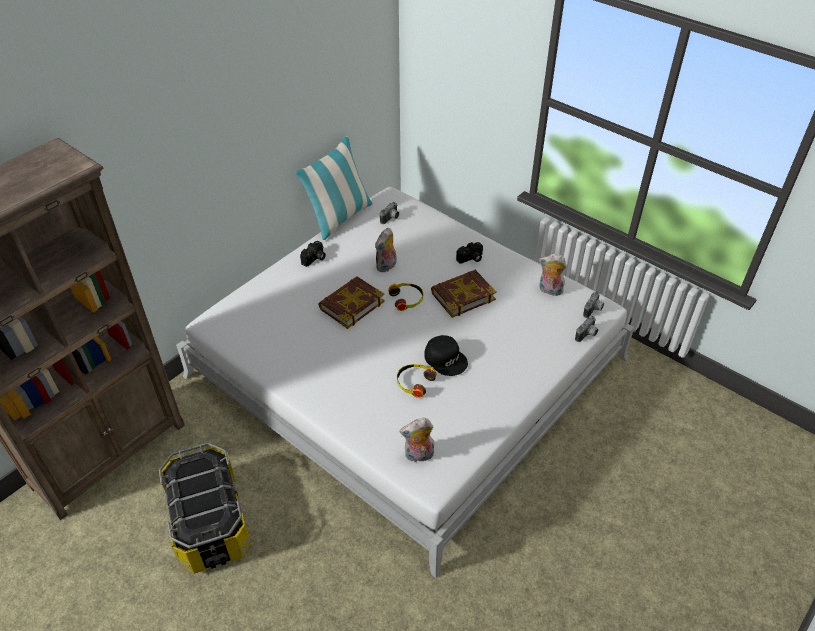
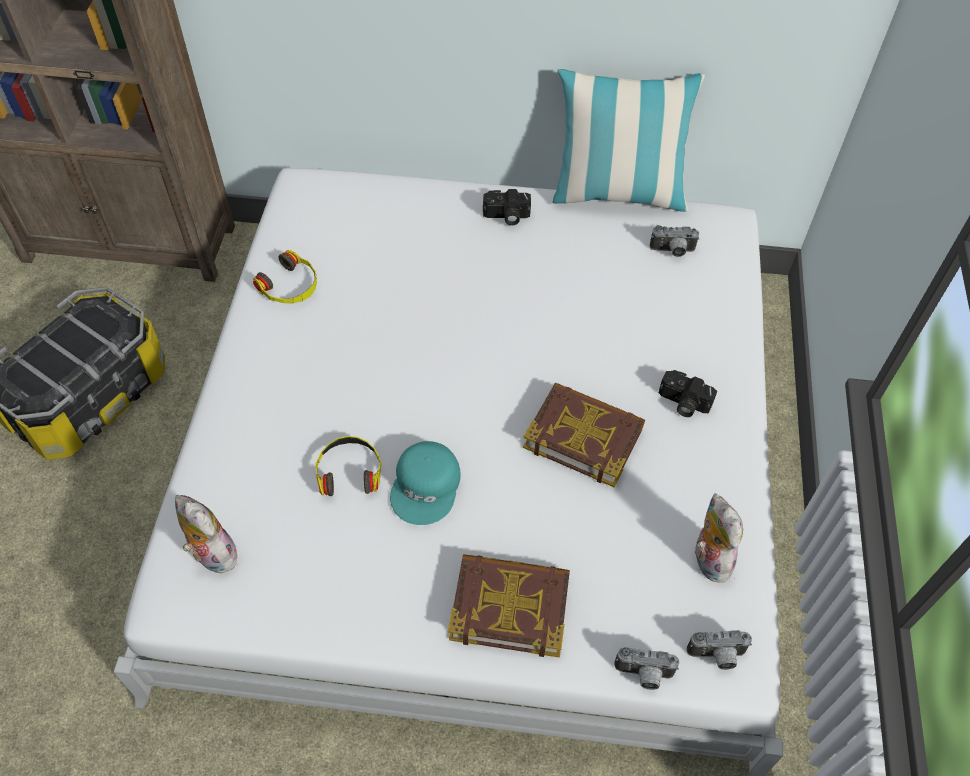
camera: 55 degrees right, 10 degrees up
book [318,276,385,329] -> book moved to [448,554,570,658]
plush toy [375,228,397,273] -> none
headphones [388,283,423,311] -> headphones moved to [253,250,317,303]
black cap [424,335,468,376] -> turquoise cap [390,441,461,525]

